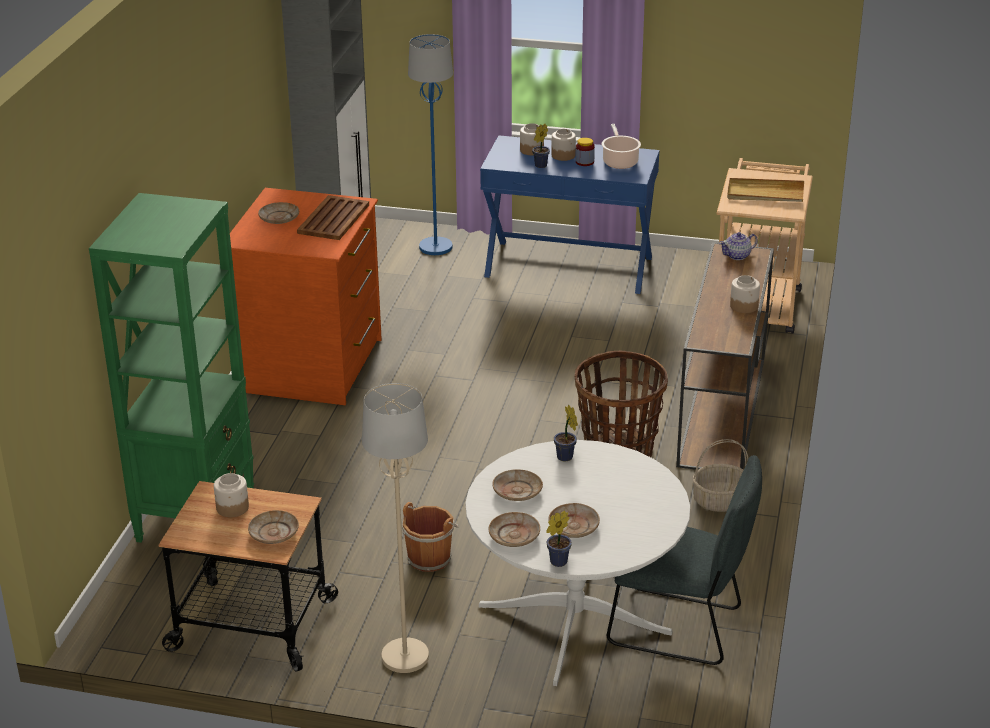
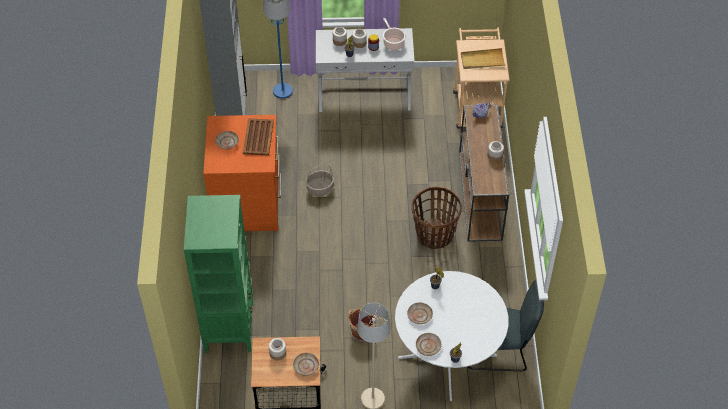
camera: 15 degrees left, 20 degrees up
blue console table [480,135,660,294] -> white console table [316,28,415,112]
beige plate [548,503,600,538] -> none
basket [692,439,748,512] -> basket moved to [306,164,334,196]

